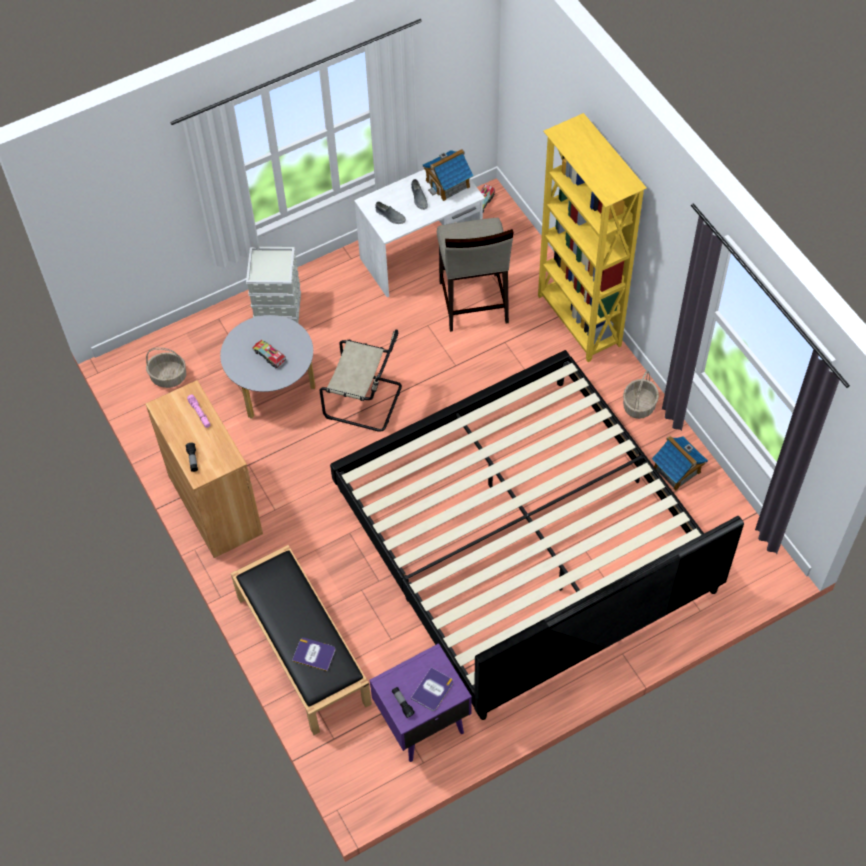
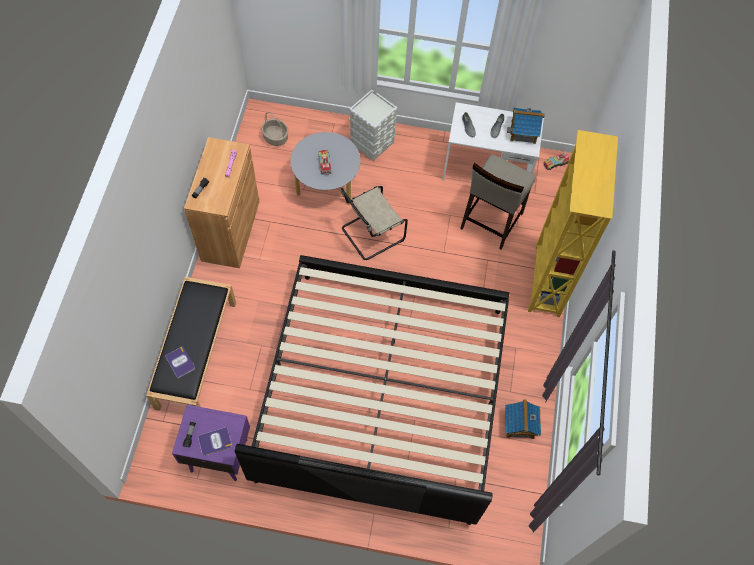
camera: 35 degrees right, 5 degrees up
beige chair [320,329,402,432] -> beige chair turned 90 degrees clockwise [341,186,408,260]
basket [623,371,659,419] -> none

